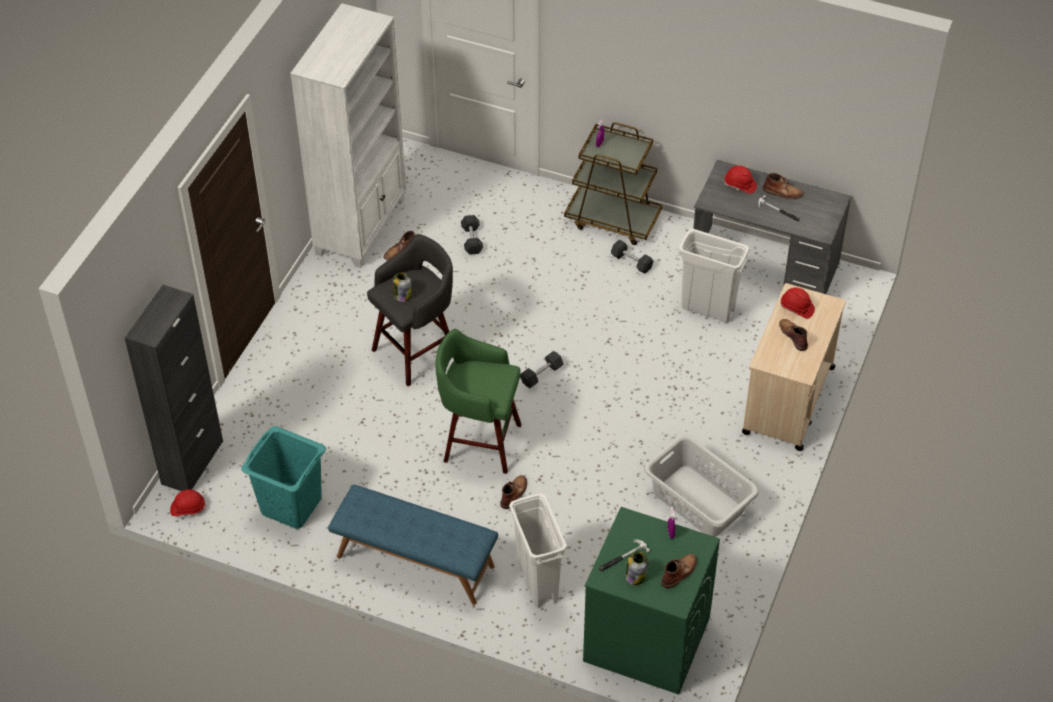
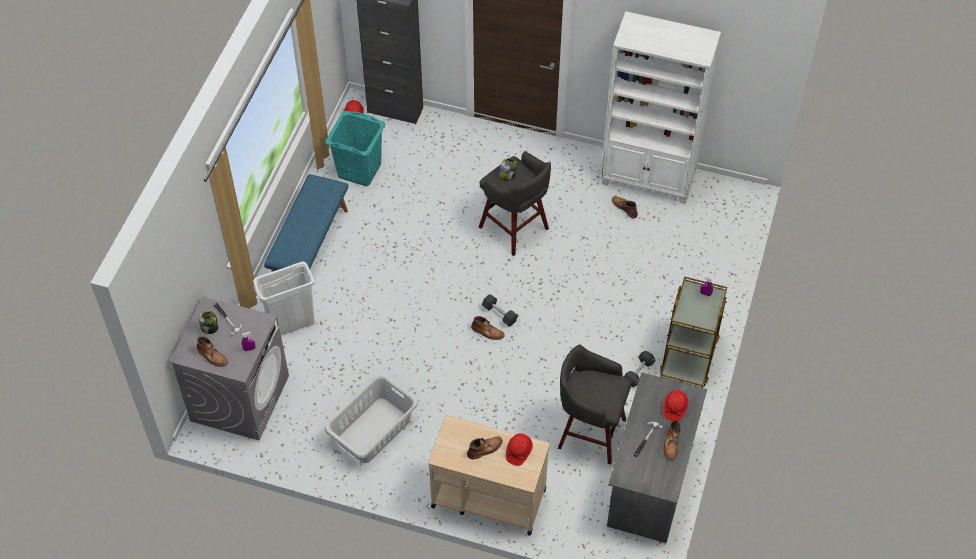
camera: 85 degrees right, 5 degrees up
green stool [435,329,522,474] -> none
black dumbbell [461,215,483,255] -> none
brown boot [500,475,527,509] -> brown boot moved to [471,316,505,340]
green washing machine [583,507,720,695] -> grey washing machine [169,297,289,440]
white trash can [678,229,749,323] -> grey stool [558,344,632,465]

